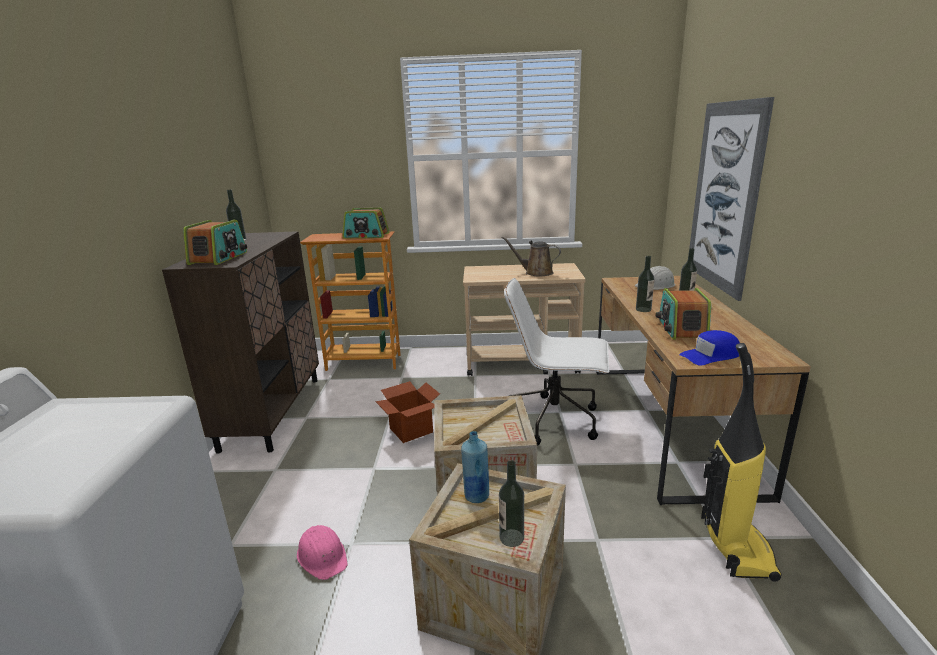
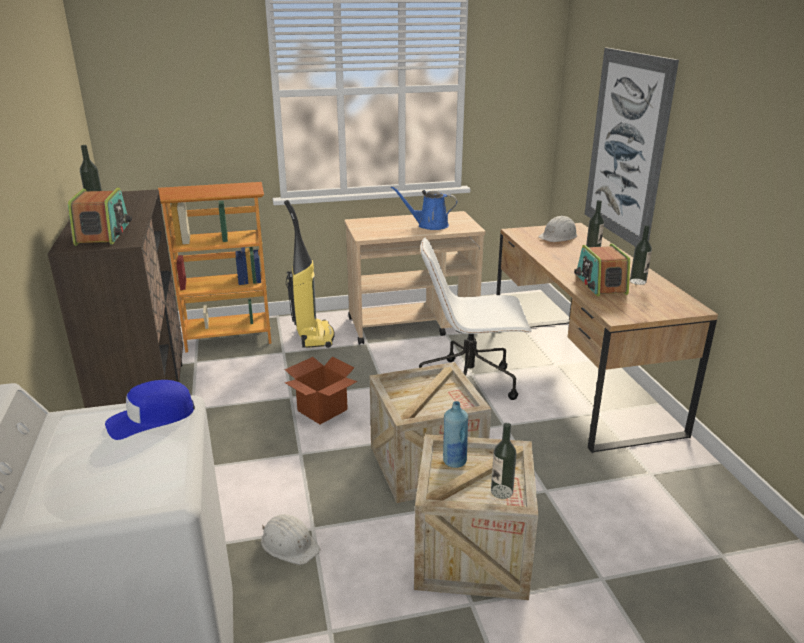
camera: 15 degrees left, 5 degrees up
pink hard hat [297,525,347,580] -> white hard hat [261,514,320,565]
radio [342,208,390,238] -> none
brown watering can [502,237,561,276] -> blue watering can [390,186,457,230]
bottle [636,256,654,312] -> bottle moved to [630,225,652,285]
blue cap [679,330,740,366] -> blue cap moved to [105,380,195,440]
vacuum cleaner [701,343,782,582] -> vacuum cleaner moved to [284,200,335,348]

